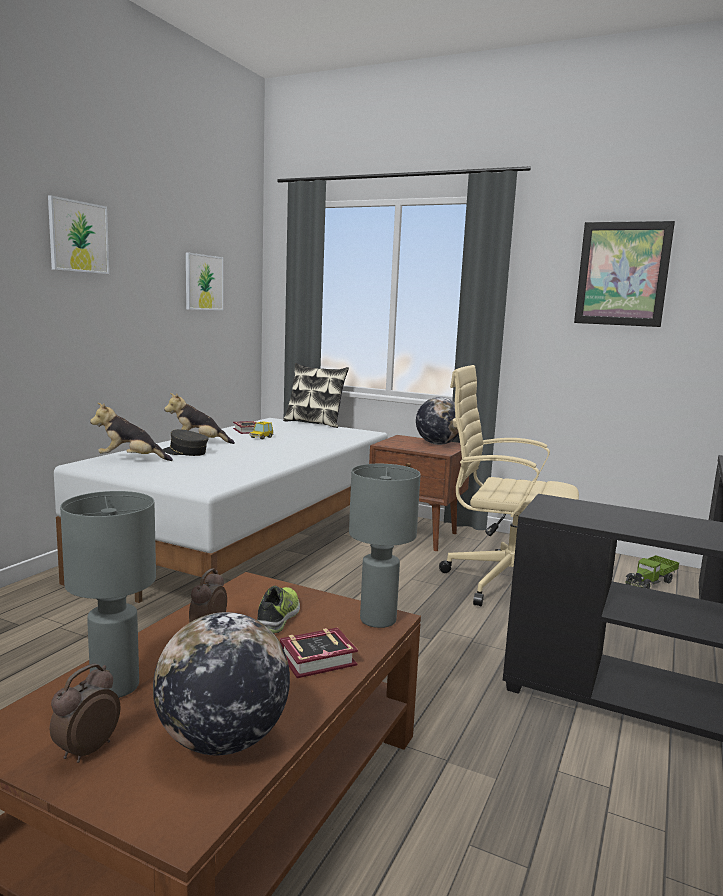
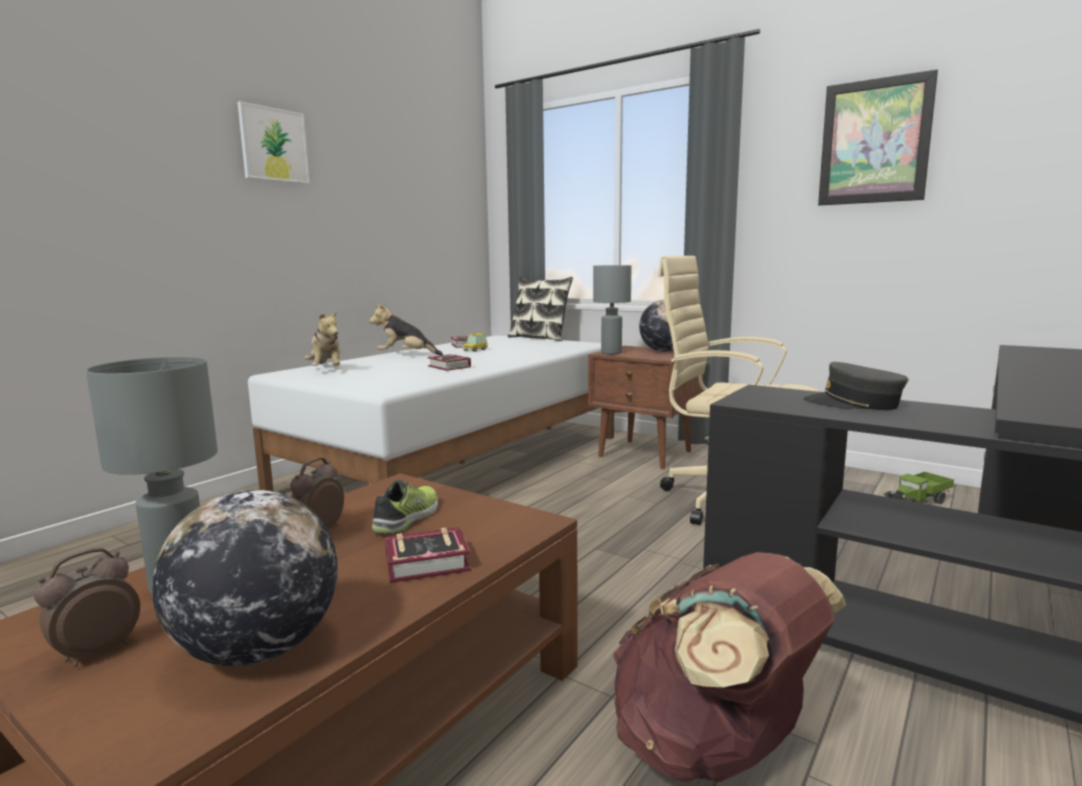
camera: 10 degrees right, 0 degrees up
plush toy [90,403,173,461] -> plush toy turned 120 degrees counterclockwise [305,310,340,366]
grey cap [162,429,209,456] -> grey cap moved to [803,362,908,410]
picture [186,253,223,310] -> none
grey table lamp [349,464,421,628] -> grey table lamp moved to [593,265,632,354]
none -> book [427,354,471,371]
none -> brown backpack [612,552,846,782]

